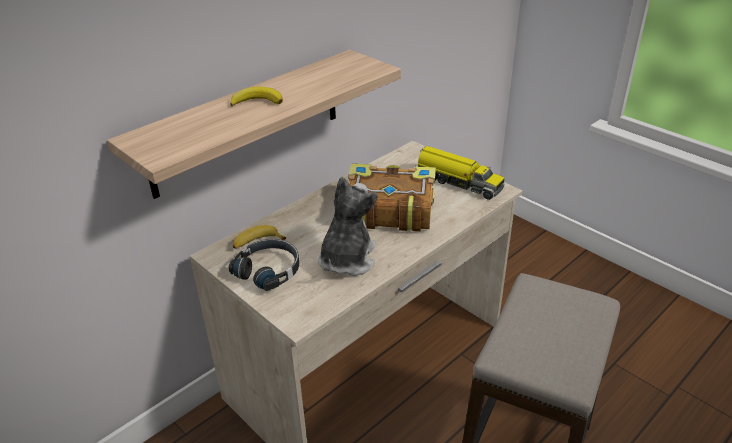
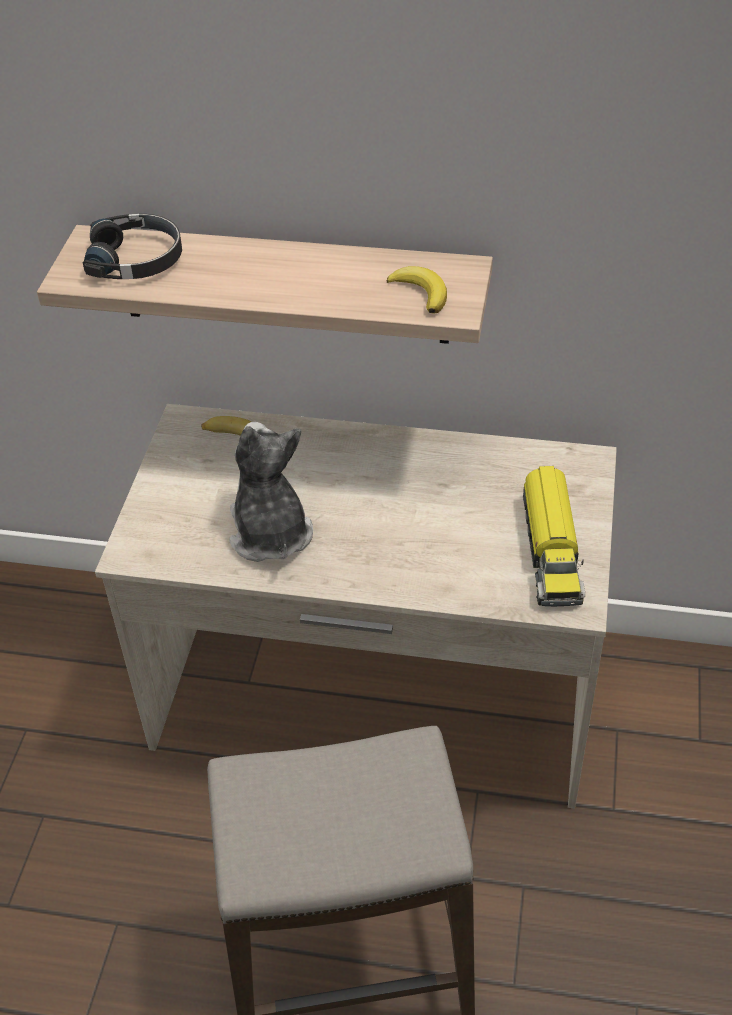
camera: 55 degrees right, 10 degrees up
black headphones [228,239,299,291] -> black headphones moved to [83,214,182,279]
banana [230,87,283,107] -> banana moved to [387,266,447,314]
plush toy [318,177,378,276] -> plush toy turned 90 degrees counterclockwise [229,422,313,562]
book [349,164,436,232] -> none

